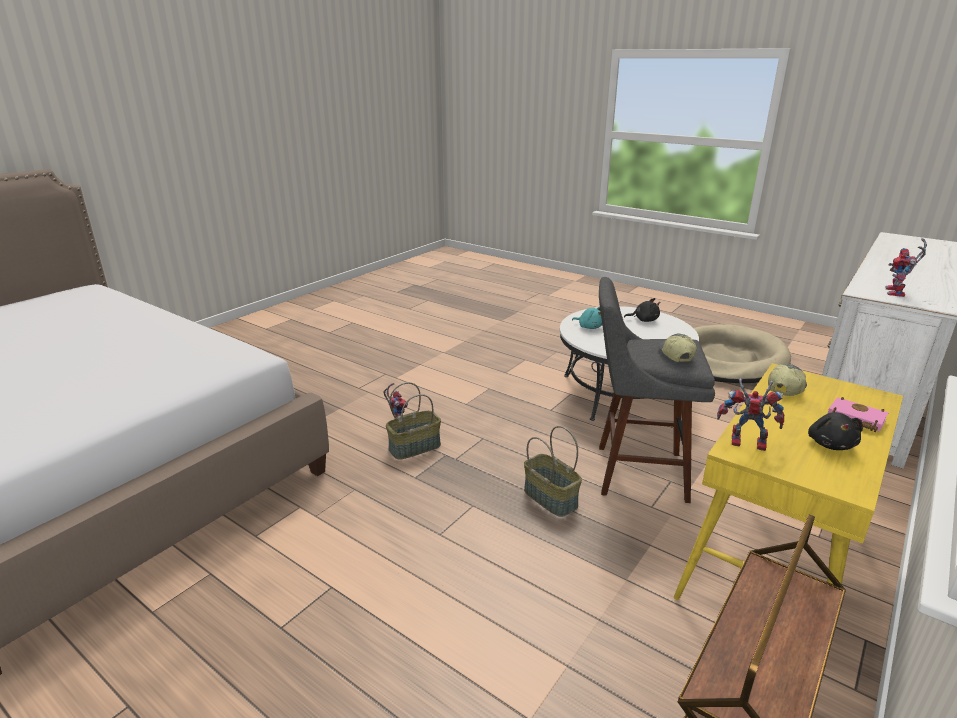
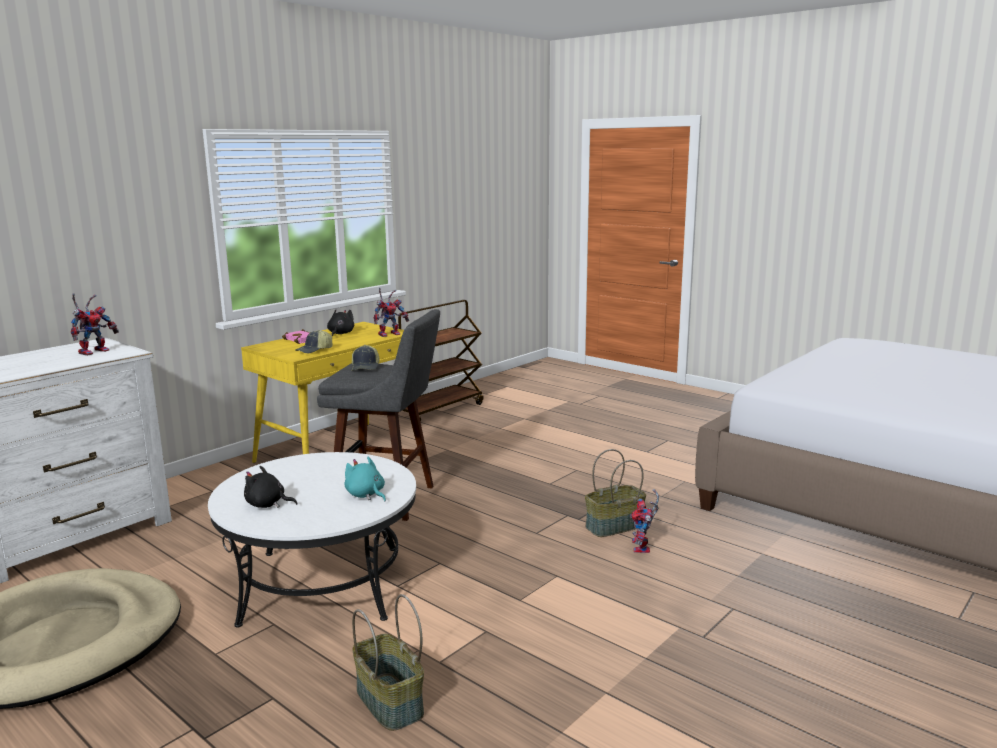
camera: 175 degrees left, 10 degrees down
basket [524,426,582,517] -> basket moved to [352,594,424,731]
toy robot [717,378,784,451] -> toy robot turned 60 degrees counterclockwise [374,288,409,337]

